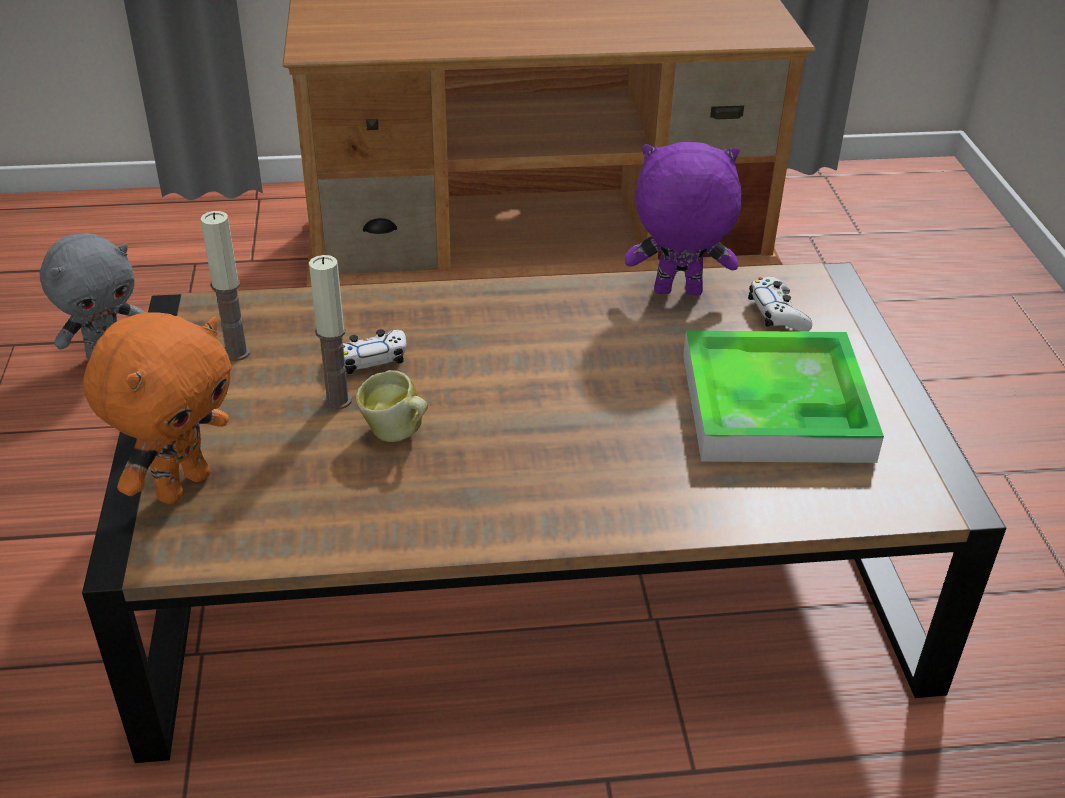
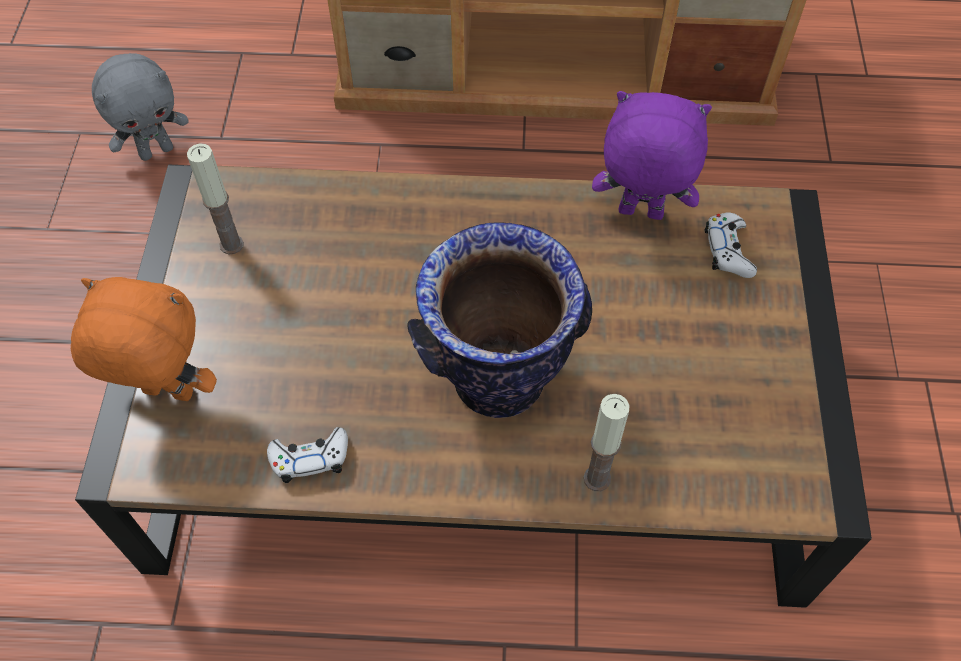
camera: 10 degrees right, 20 degrees up
orange plush toy [83,312,232,504] -> orange plush toy turned 120 degrees counterclockwise [71,277,217,401]
candle [309,255,352,410] -> candle moved to [584,394,630,491]
white game controller [343,329,406,374] -> white game controller moved to [267,427,348,483]
mug [356,370,428,442] -> none
tray [683,331,884,463] -> none
none -> vase [407,222,592,418]

